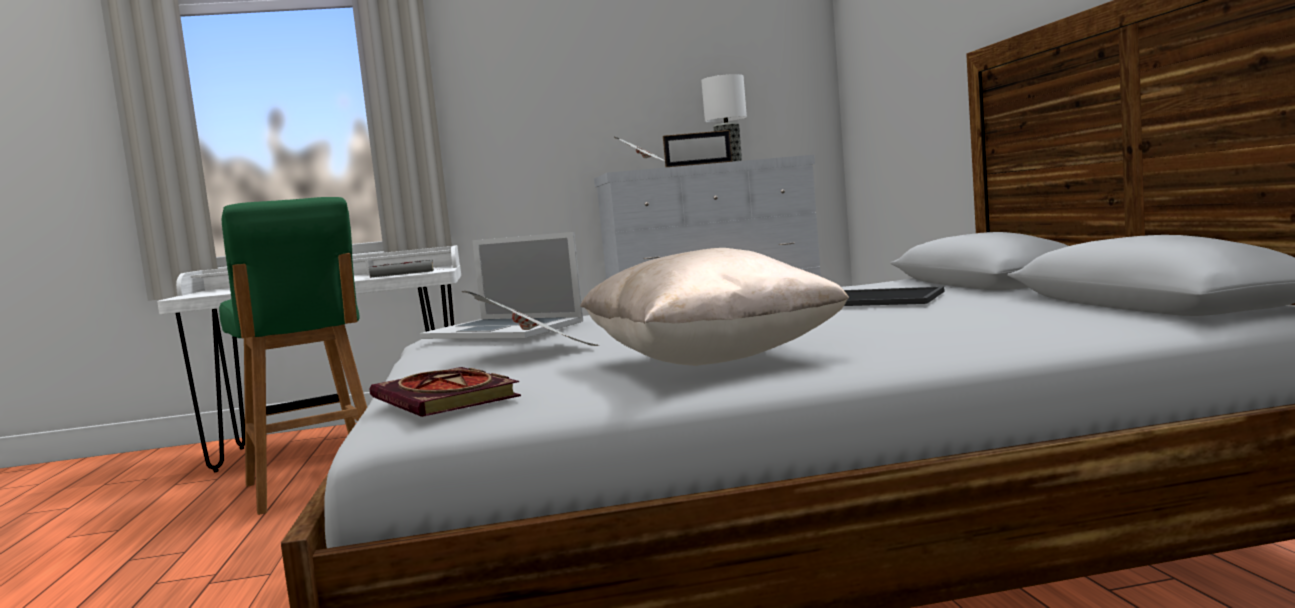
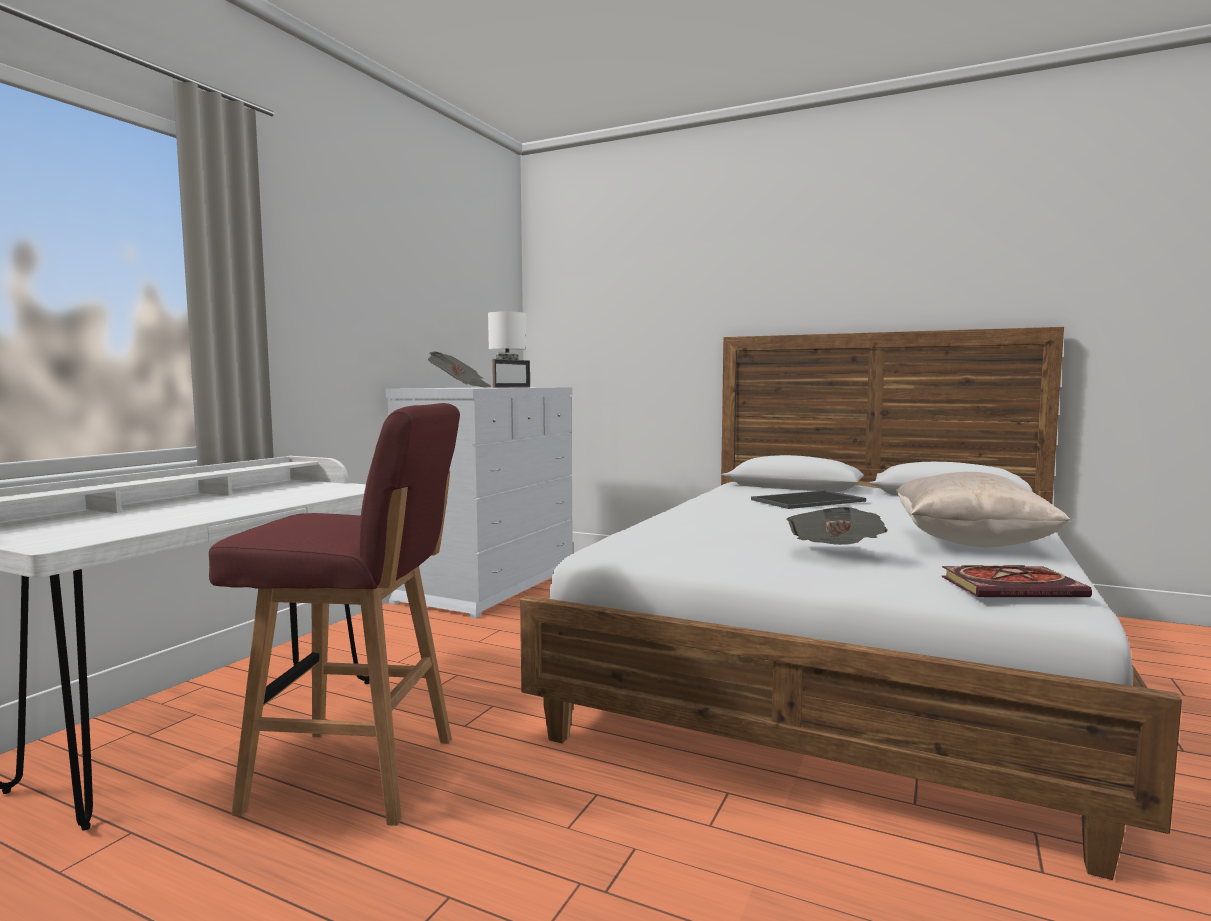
camera: 55 degrees left, 0 degrees up
green stool [219,197,367,515] -> red stool [209,403,460,826]
grey book [369,260,434,278] -> none
laptop [420,232,583,339] -> none

